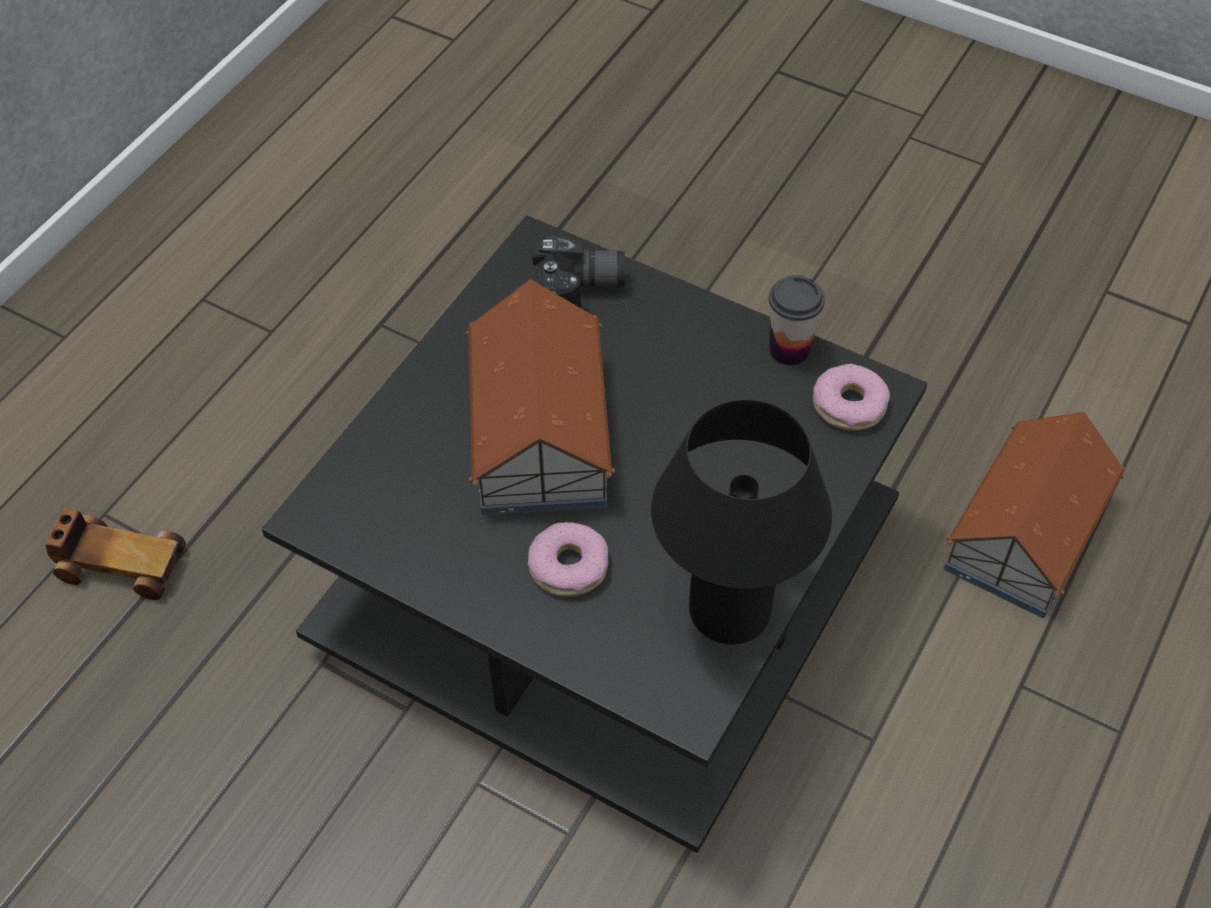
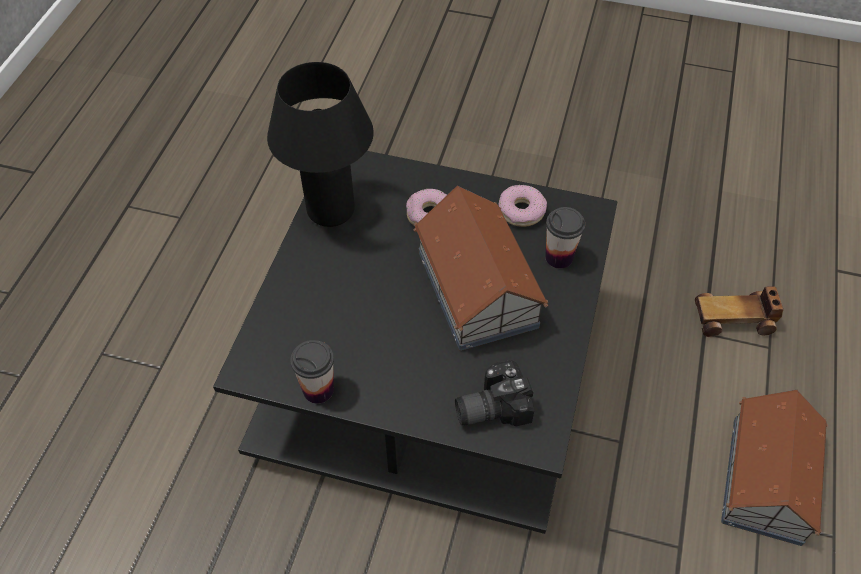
camera: 165 degrees right, 0 degrees up
donut [813,363,890,431] -> donut moved to [498,185,547,227]
toy house [944,412,1125,618] -> toy house moved to [721,390,828,546]
none -> cup [545,207,585,269]

